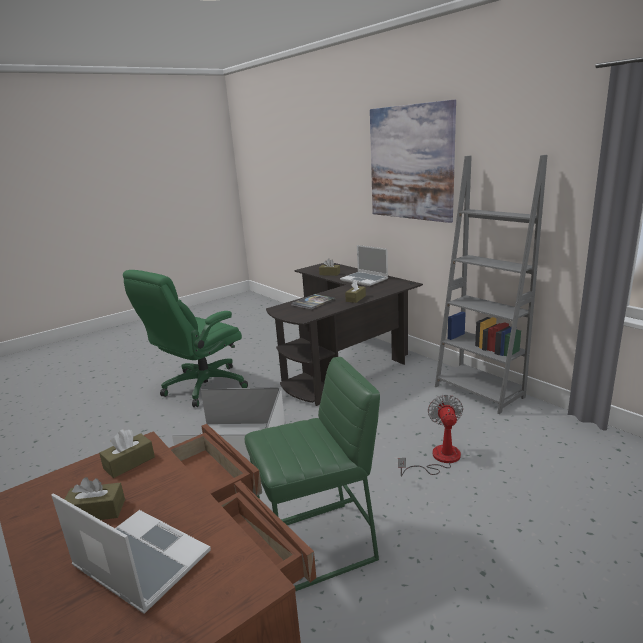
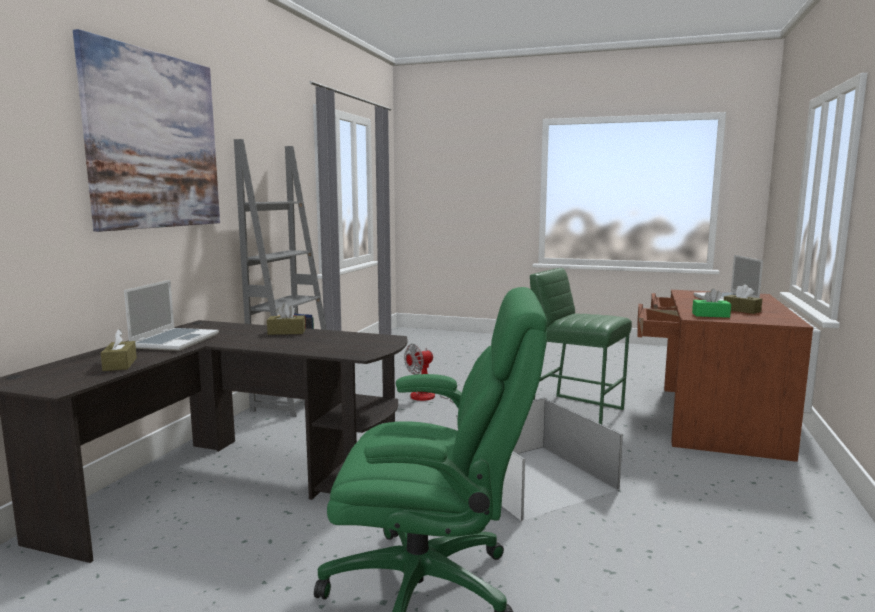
camera: 125 degrees left, 10 degrees down
brown tissue box [99,429,155,478] -> green tissue box [692,288,731,318]
book [291,294,335,310] -> none

